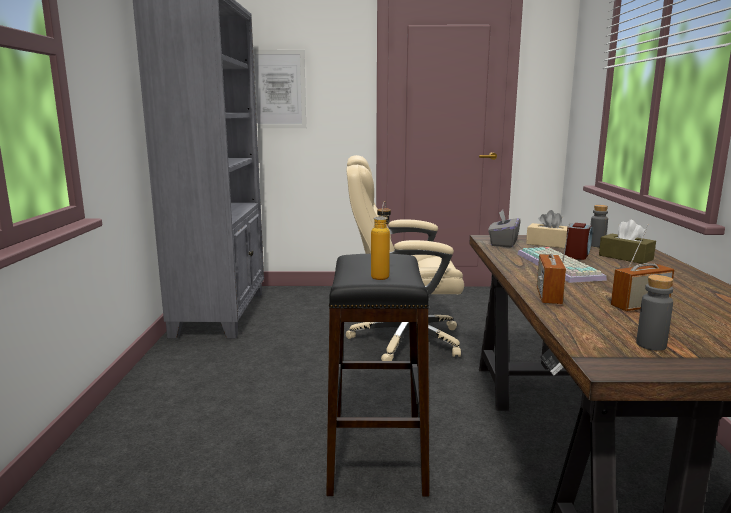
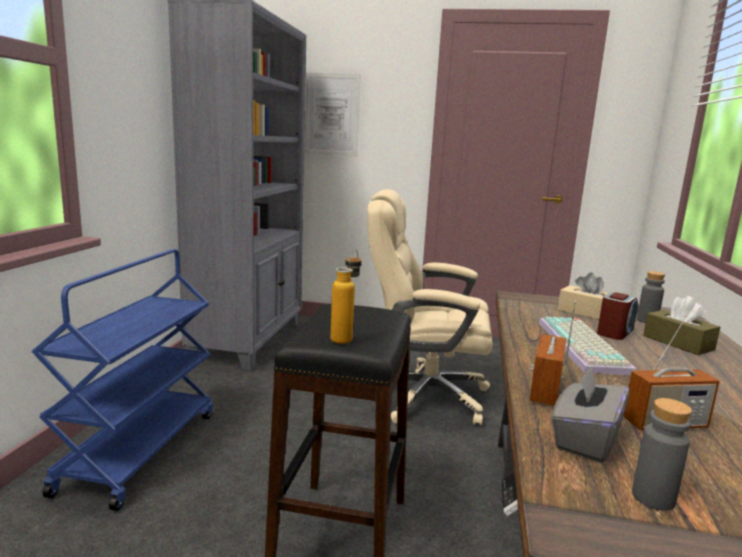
camera: 10 degrees right, 0 degrees up
grey tissue box [488,210,520,248] -> grey tissue box moved to [551,365,629,463]
none -> blue cart [31,249,213,511]

